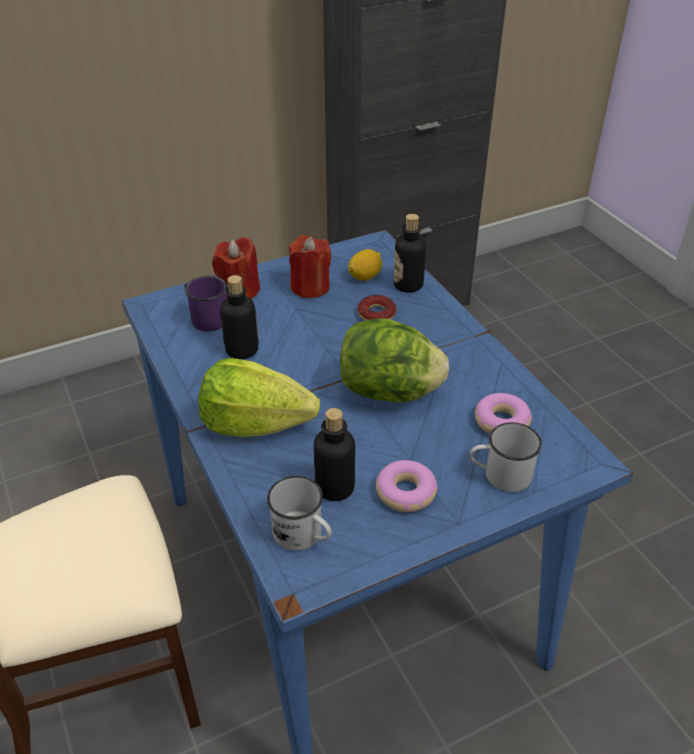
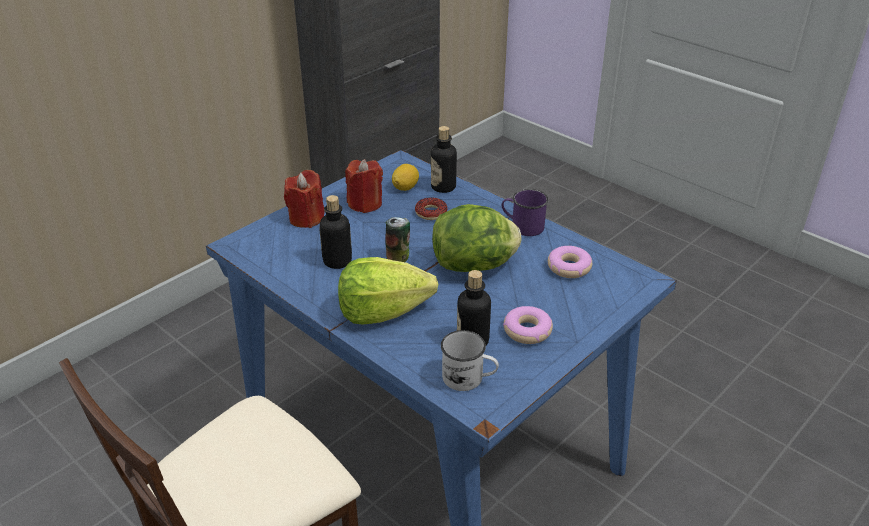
camera: 20 degrees left, 5 degrees down
purple mug [184,276,227,332] -> purple mug moved to [502,189,548,236]
white mug [470,422,542,492] -> none
none -> can [385,217,410,262]

